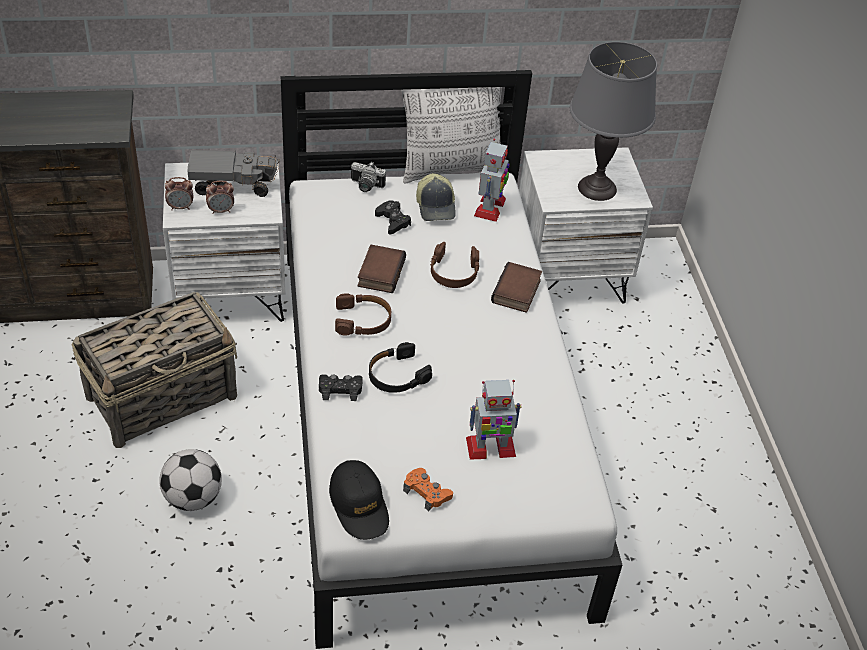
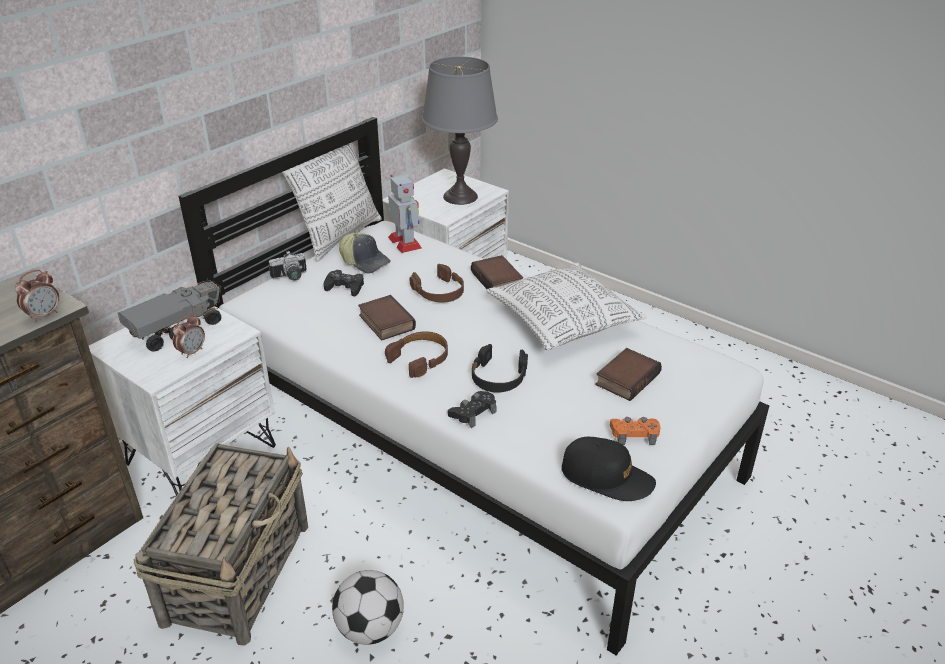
camera: 40 degrees left, 10 degrees down
alarm clock [165,177,193,210] -> alarm clock moved to [15,270,59,322]
toy robot [466,380,521,460] -> book [595,348,662,401]
none -> pillow [486,263,647,350]

